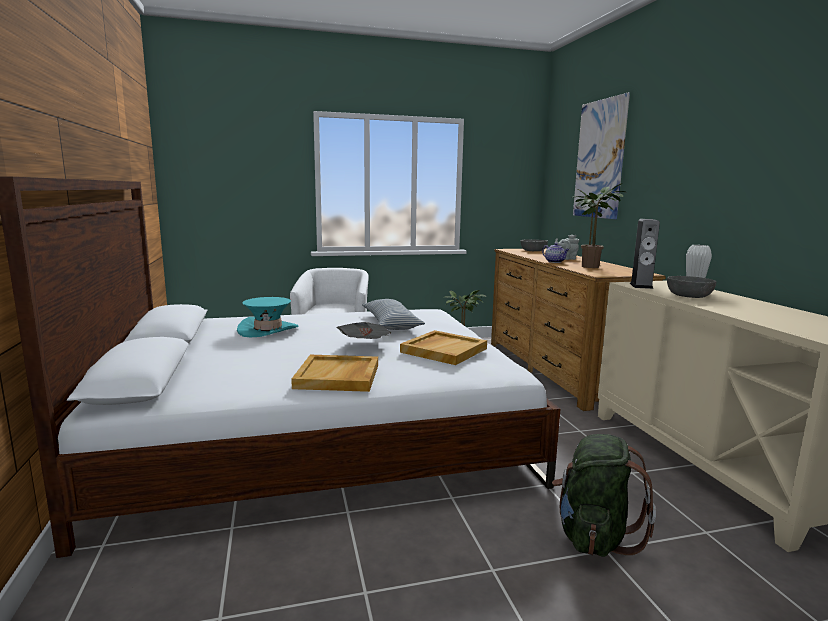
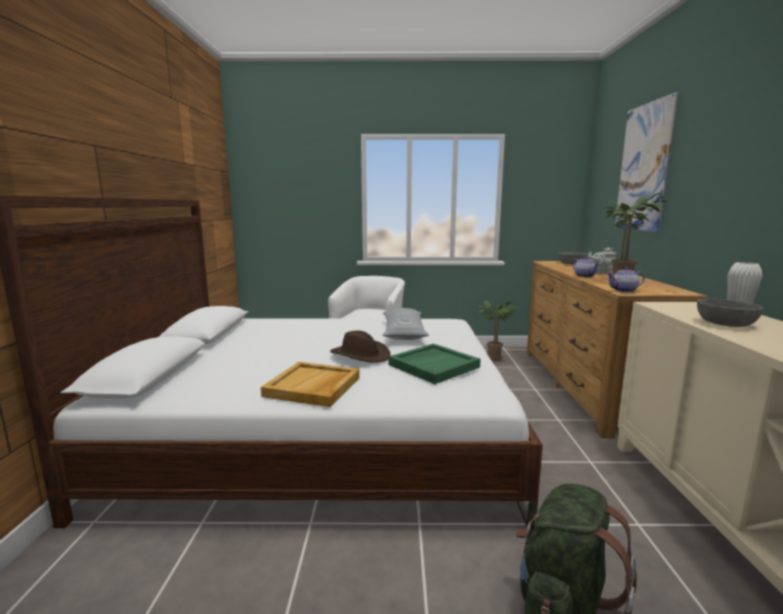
camera: 15 degrees right, 0 degrees up
turquoise hat [237,297,299,337] -> none
newspaper [336,322,391,339] -> brown hat [330,331,391,363]
beige tray [400,330,487,365] -> green tray [389,344,481,384]
speaker [630,219,660,289] -> none
none -> teapot [607,267,645,292]

